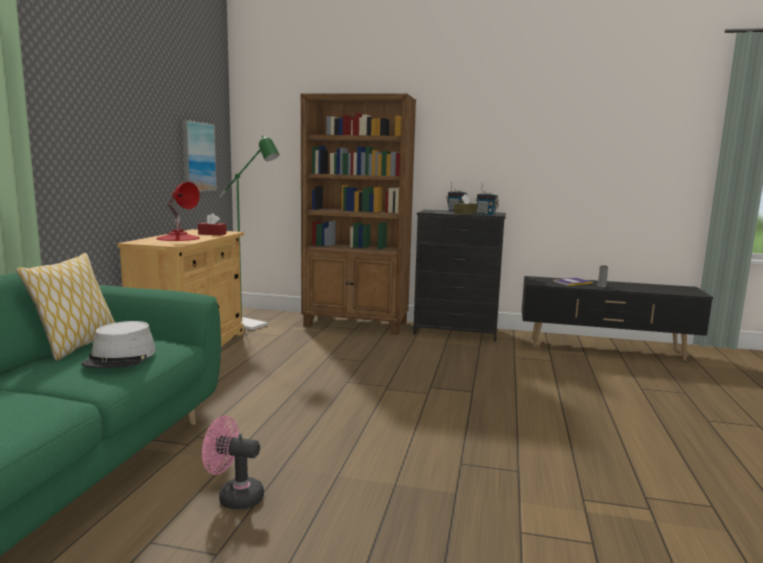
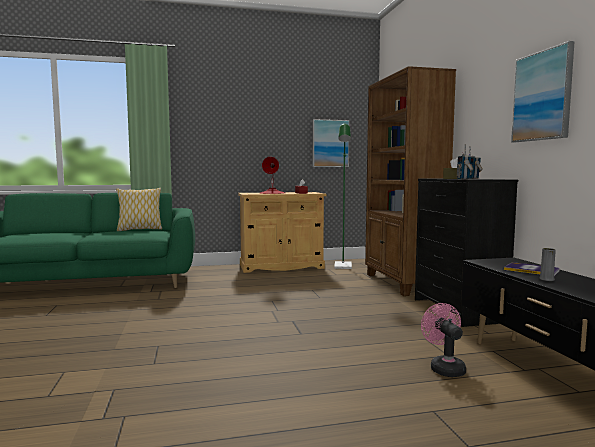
camera: 65 degrees right, 5 degrees down
grey hat [81,321,156,368] -> none
pink fan [202,416,264,510] -> pink fan moved to [421,303,466,377]
none -> picture [511,41,575,142]

